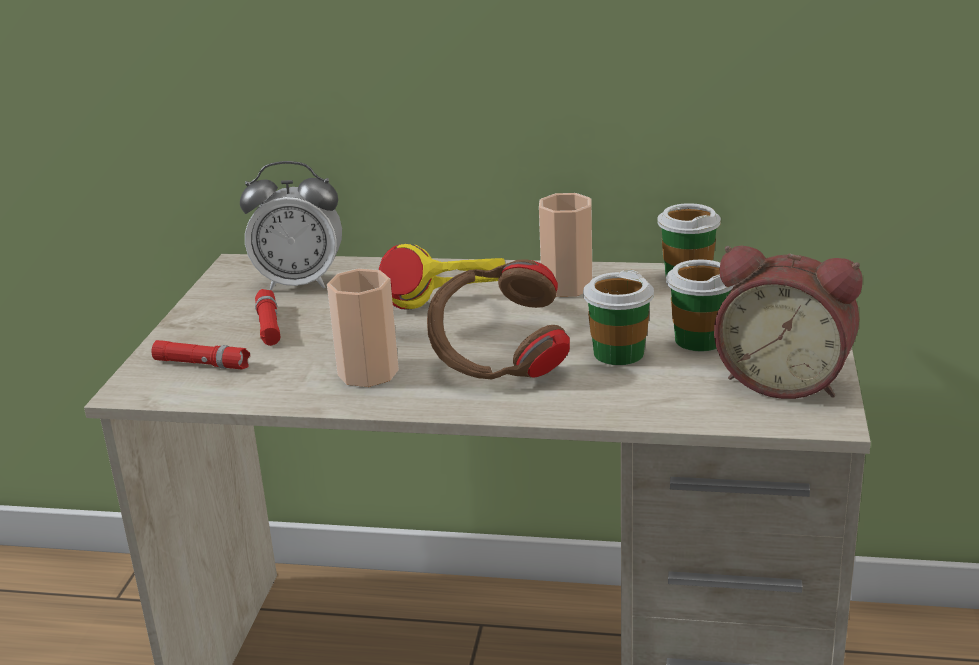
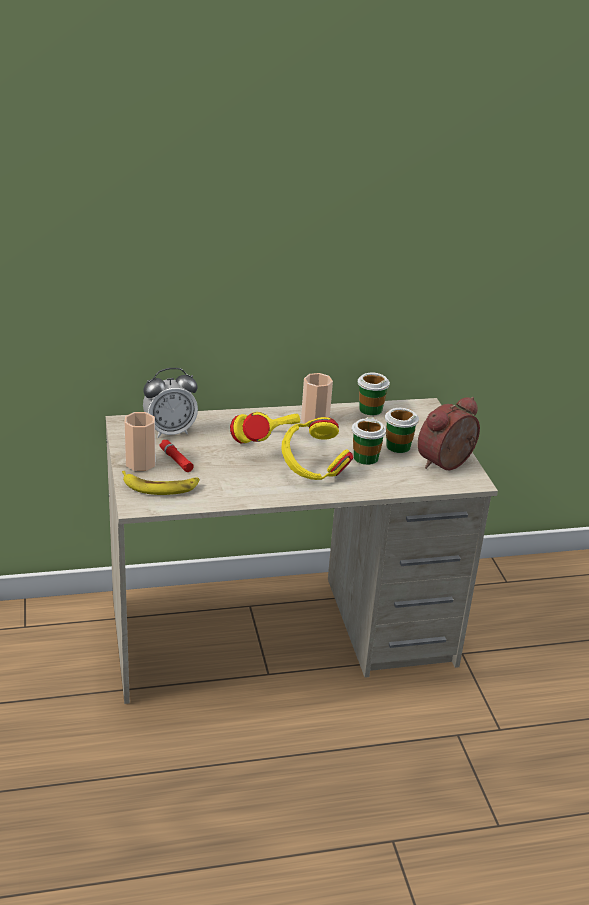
camera: 25 degrees left, 5 degrees up
red flashlight [151,340,250,370] -> banana [122,471,199,495]
cup [327,268,399,387] -> cup moved to [124,412,155,471]
brown headphones [427,259,570,379] -> yellow headphones [281,417,353,480]
alarm clock [714,246,863,399] -> alarm clock turned 135 degrees clockwise [417,397,480,470]

